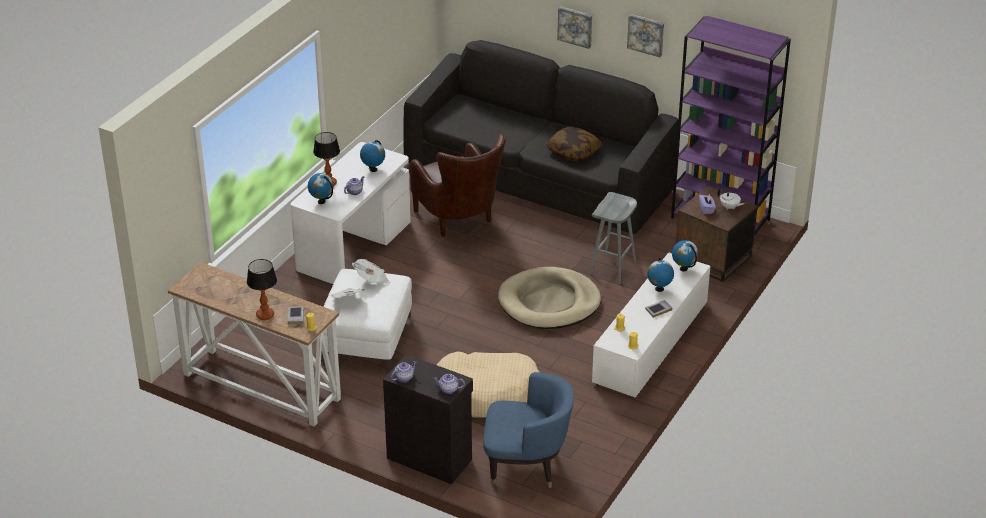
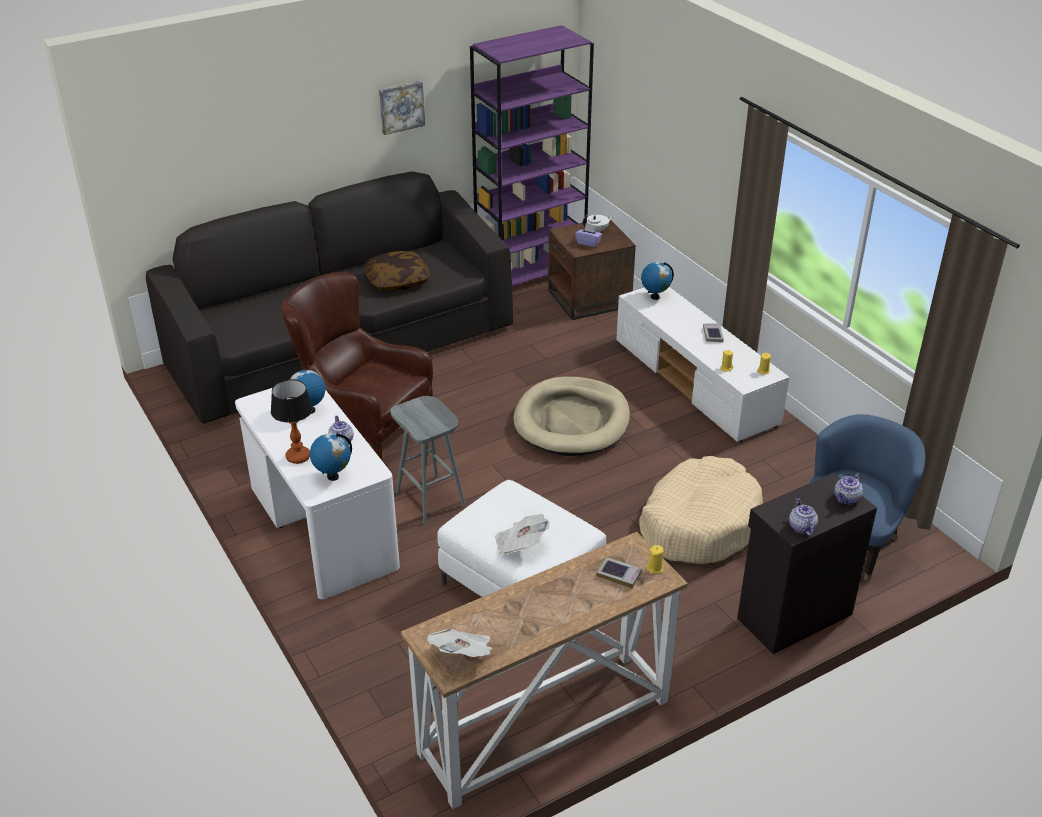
camera: 60 degrees left, 0 degrees up
table lamp [247,259,277,320] -> none
newspaper [352,259,390,284] -> newspaper moved to [427,629,492,657]
brown armchair [409,134,506,237] -> brown armchair turned 150 degrees counterclockwise [281,272,433,460]
picture [557,6,592,49] -> none
grey stool [589,192,637,284] -> grey stool moved to [390,396,466,524]
globe [647,258,674,292] -> none

